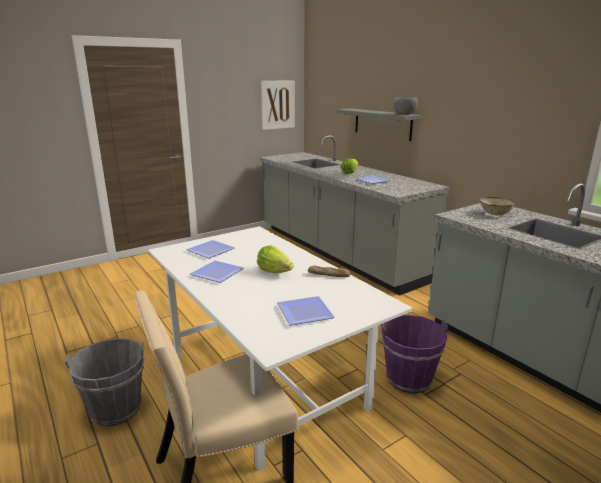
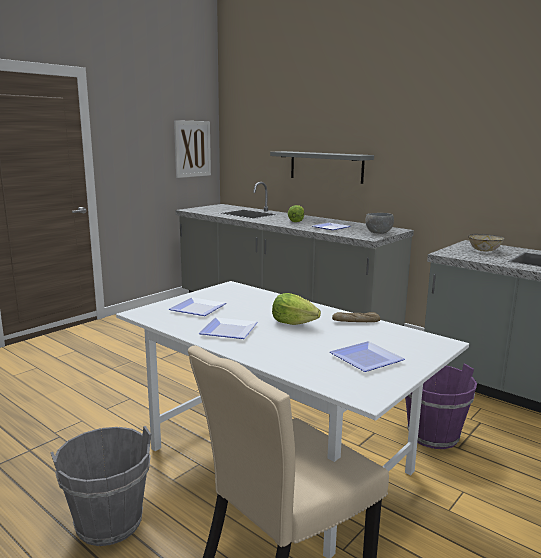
camera: 15 degrees left, 5 degrees down
grey bowl [393,97,418,115] -> grey bowl moved to [366,213,394,234]

